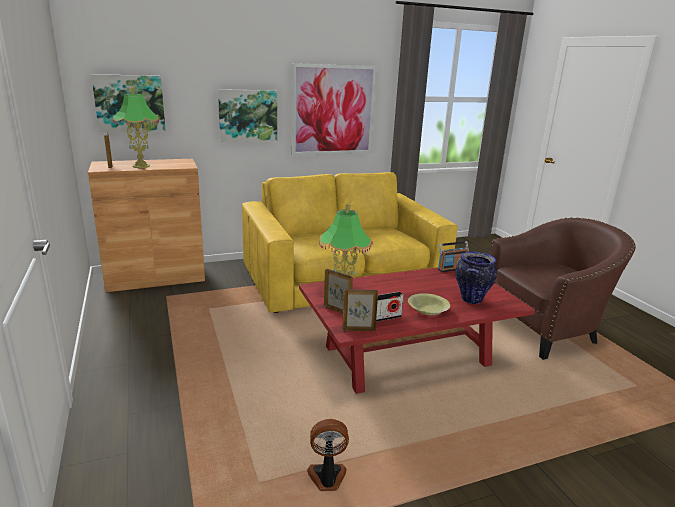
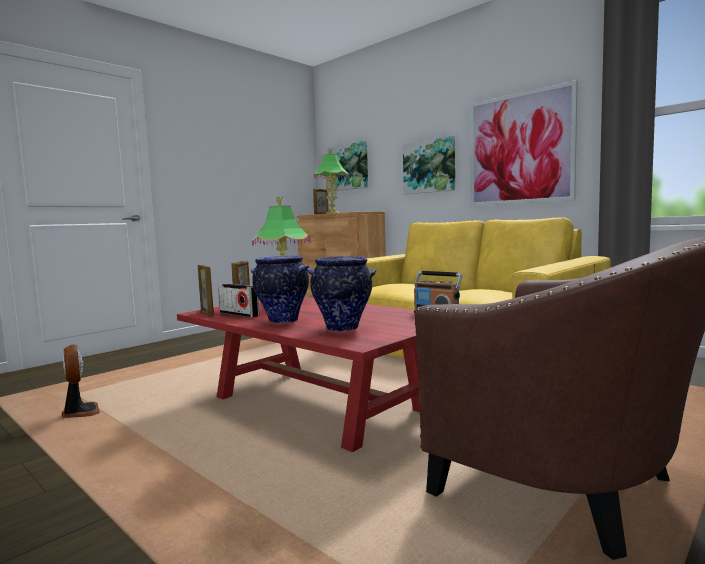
camera: 65 degrees right, 15 degrees down
yellow bowl [408,293,450,315] -> vase [251,255,309,324]

